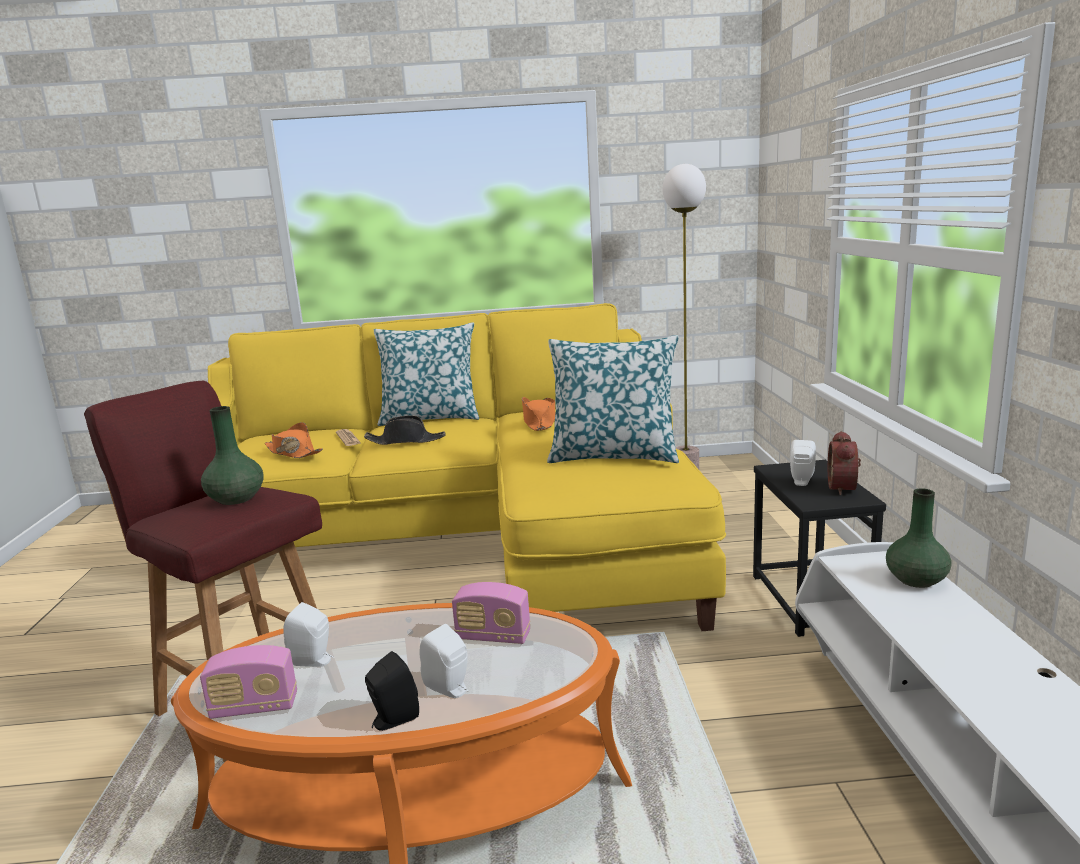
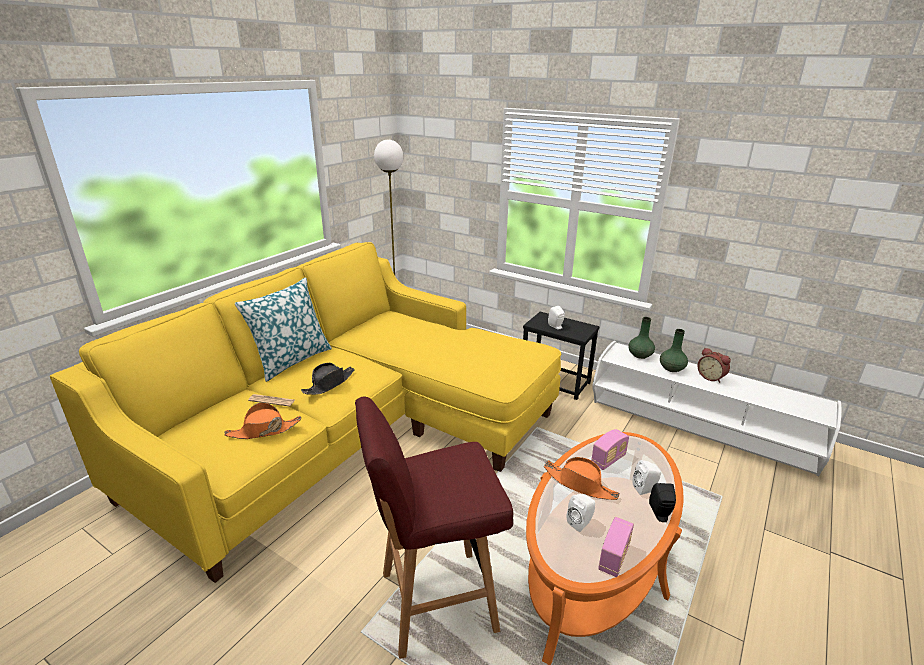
camera: 55 degrees left, 10 degrees up
green vase [201,406,264,505] -> green vase moved to [660,329,688,372]
orange hat [522,397,556,431] -> orange hat moved to [544,457,620,500]
pillow [547,335,679,463] -> none
alarm clock [828,431,861,495] -> alarm clock moved to [698,348,731,383]

